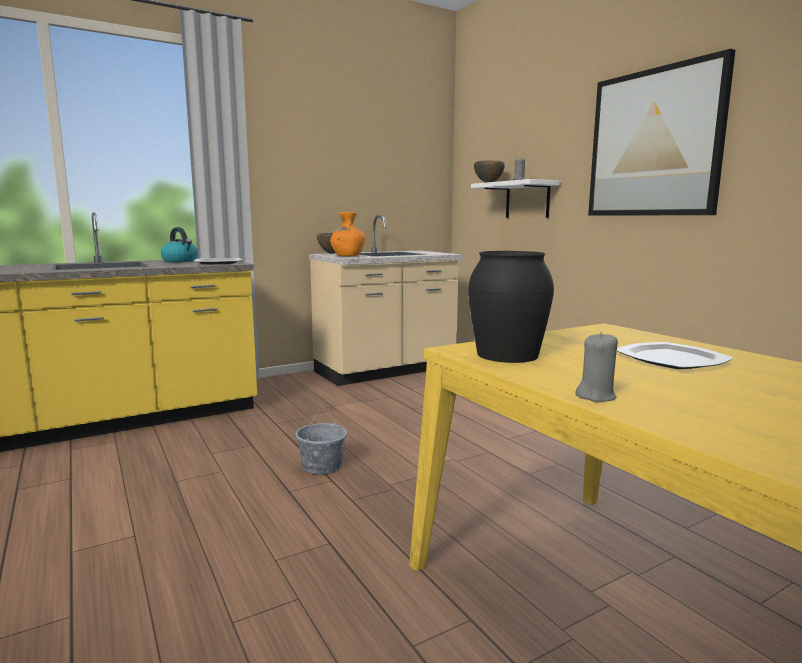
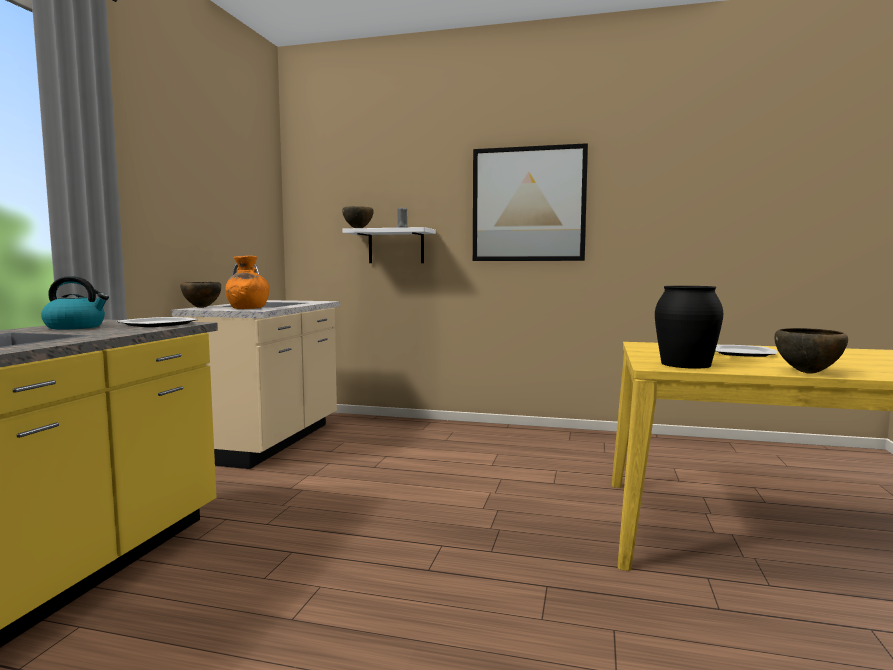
camera: 45 degrees left, 5 degrees down
grey bucket [295,406,347,474] -> none
grey candle [575,332,618,402] -> brown bowl [774,328,848,374]

